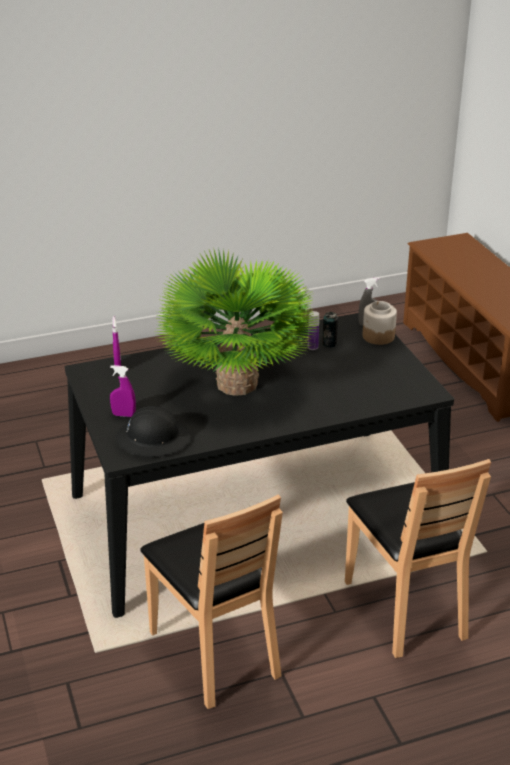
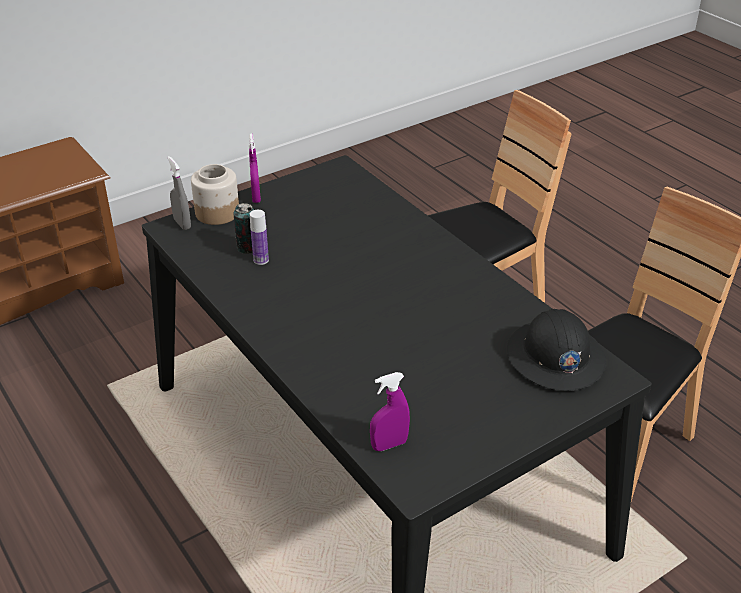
camera: 105 degrees left, 5 degrees up
purple spray bottle [110,365,136,417] -> purple spray bottle moved to [249,134,261,203]
potted plant [156,247,320,396] -> none

